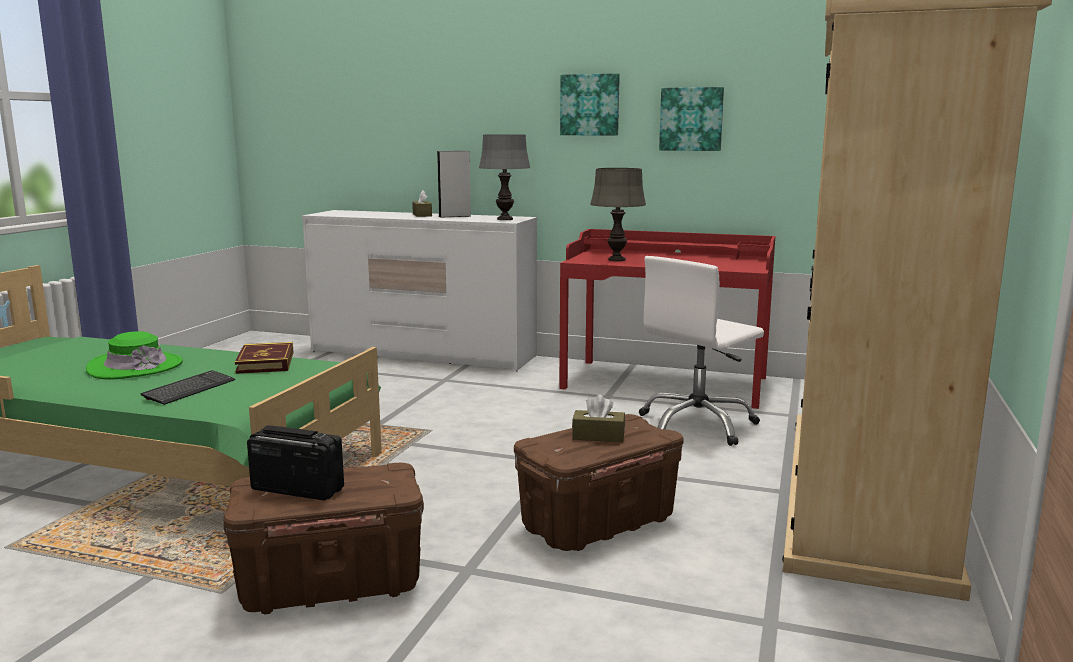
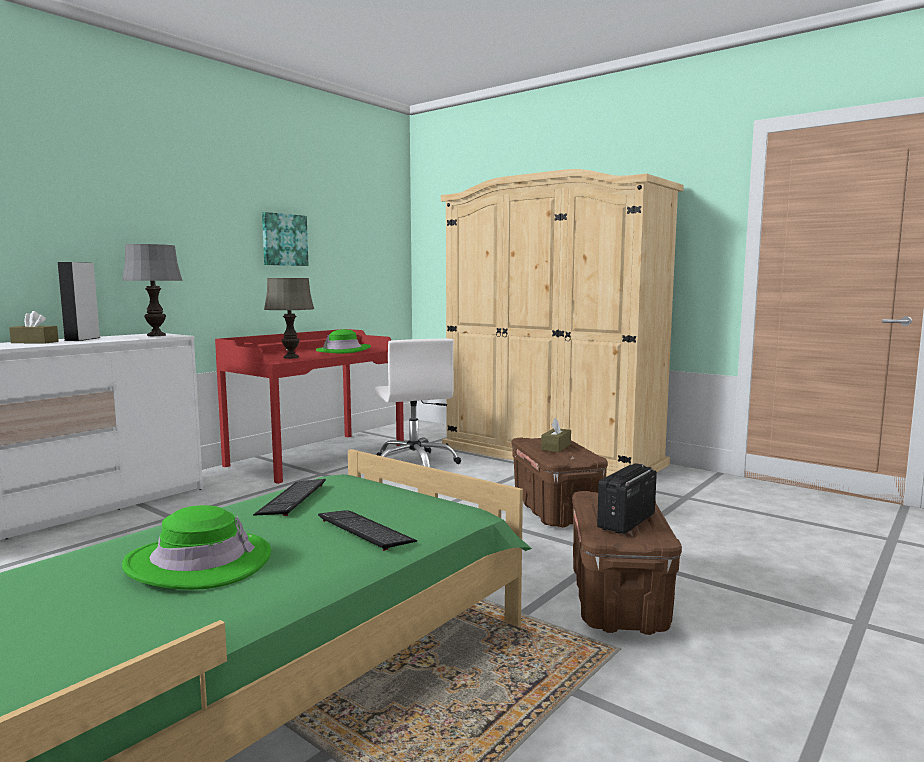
camera: 70 degrees left, 5 degrees down
book [235,342,293,374] -> keyboard [253,479,326,516]
picture [560,73,620,136] -> none
none -> green hat [316,329,371,354]

